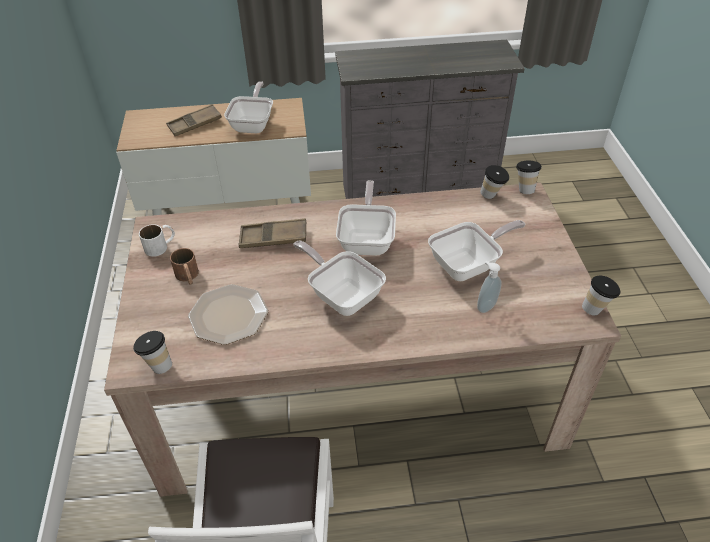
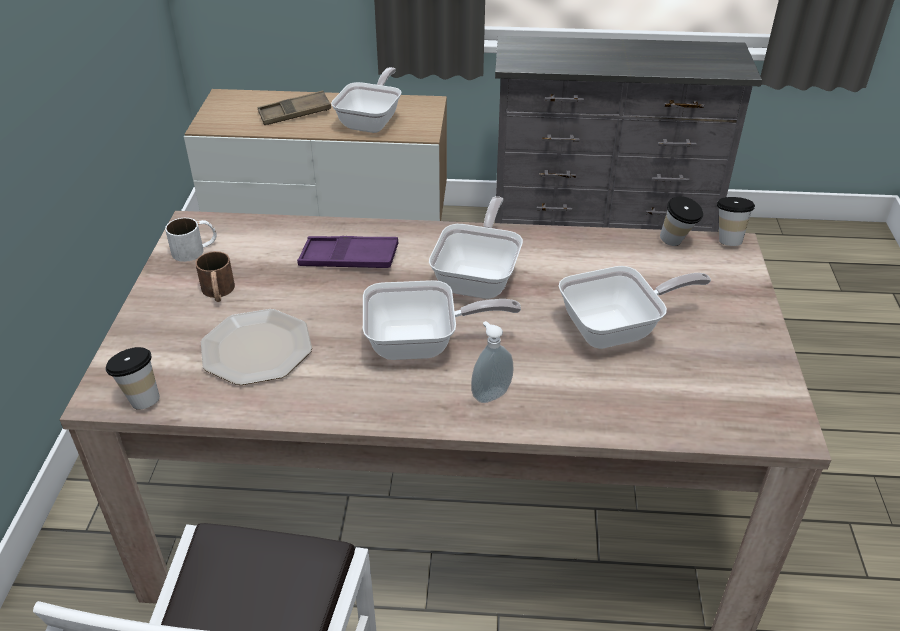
camera: 10 degrees right, 5 degrees down
brown tray [238,218,306,248] -> purple tray [297,236,399,268]
frying pan [293,240,386,316] -> frying pan turned 120 degrees clockwise [363,280,521,360]
soap dispenser [477,261,502,313] -> soap dispenser moved to [471,321,513,403]
cup [582,275,620,316] -> none

